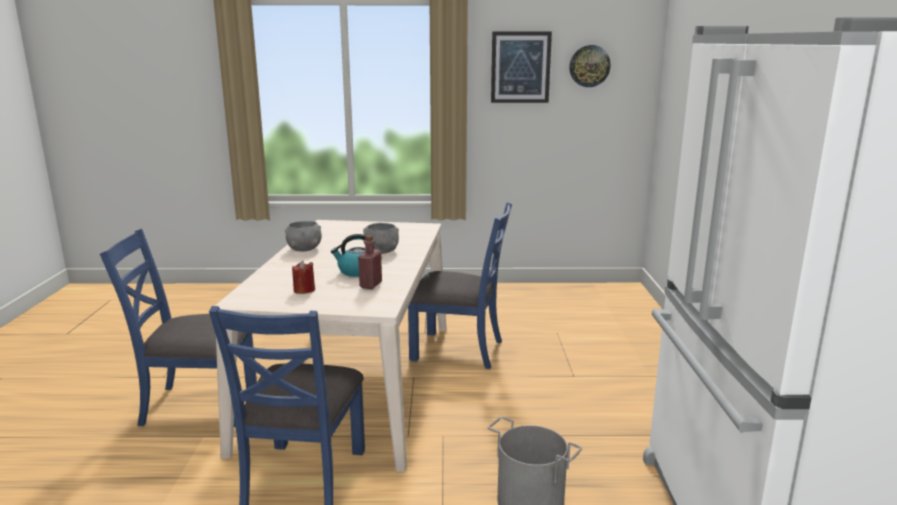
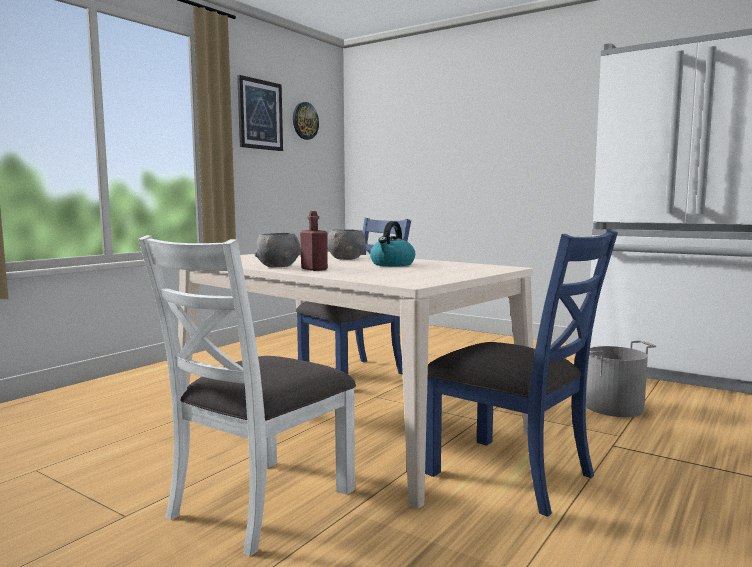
camera: 55 degrees left, 10 degrees down
blue chair [100,229,257,427] -> white chair [138,235,356,556]
red candle [292,261,315,294] -> none
red bottle [358,235,382,289] -> red bottle moved to [300,211,328,271]

